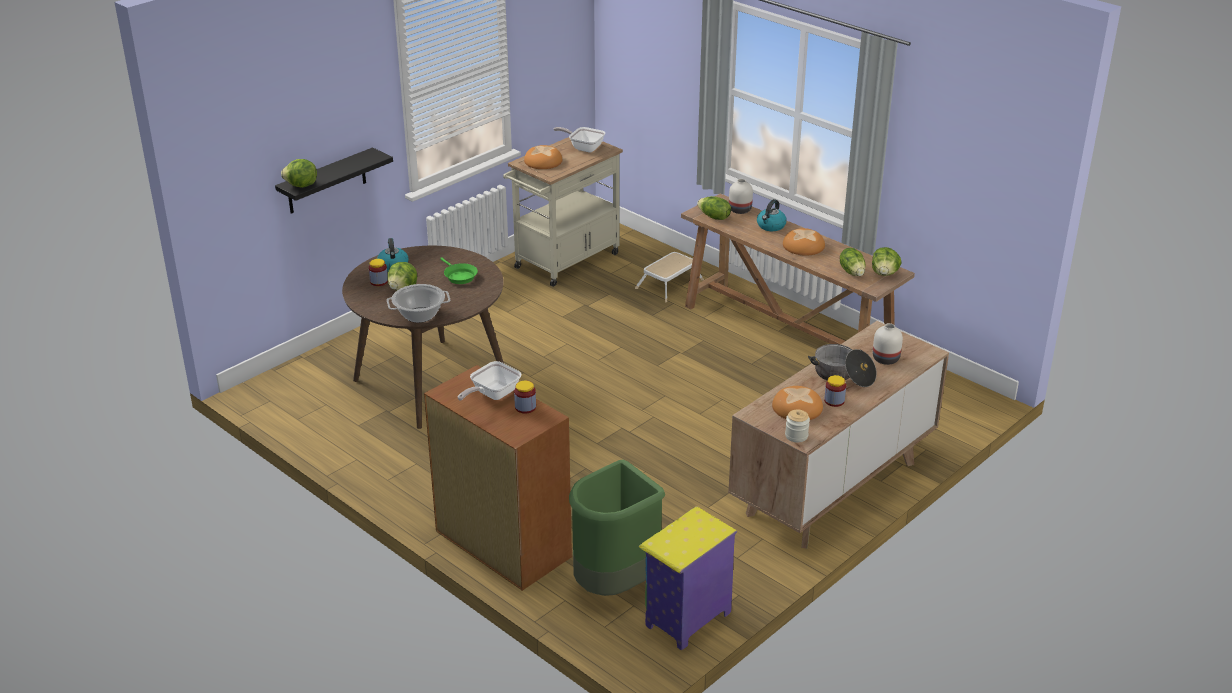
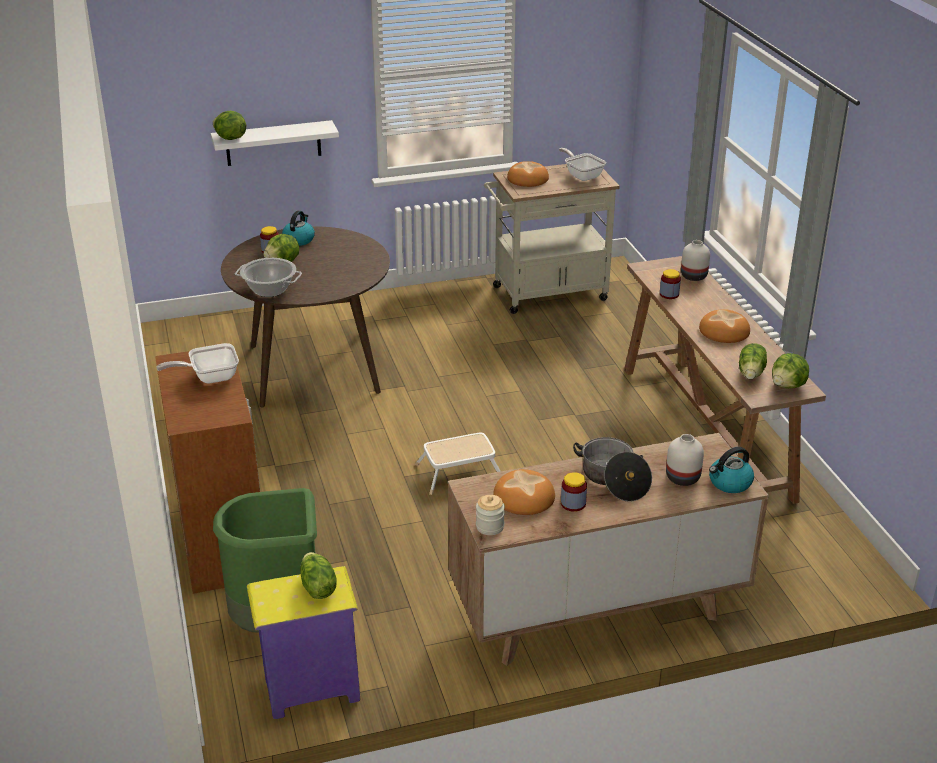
camera: 30 degrees right, 0 degrees up
black shelf [275,147,393,214] -> white shelf [211,120,339,166]
green frying pan [440,257,478,284] -> none
jar [514,380,536,414] -> jar moved to [660,269,681,299]
beige step ladder [635,252,704,302] -> beige step ladder moved to [415,433,500,495]
lettuce [697,196,731,220] -> lettuce moved to [300,552,337,599]
kettle [757,199,787,231] -> kettle moved to [709,447,754,493]

